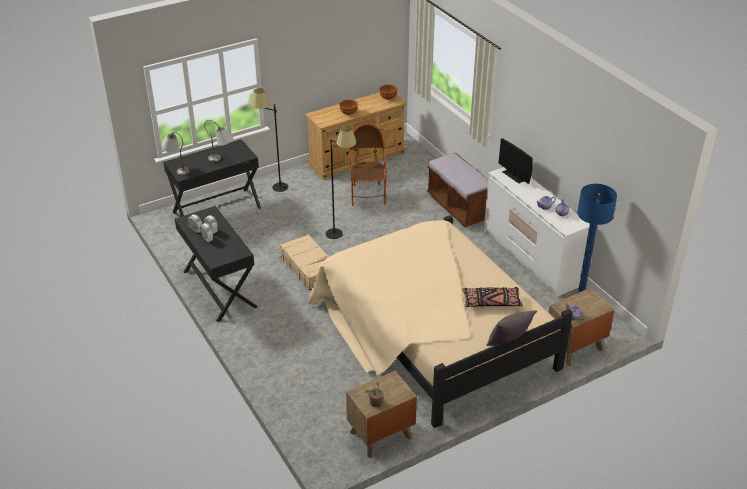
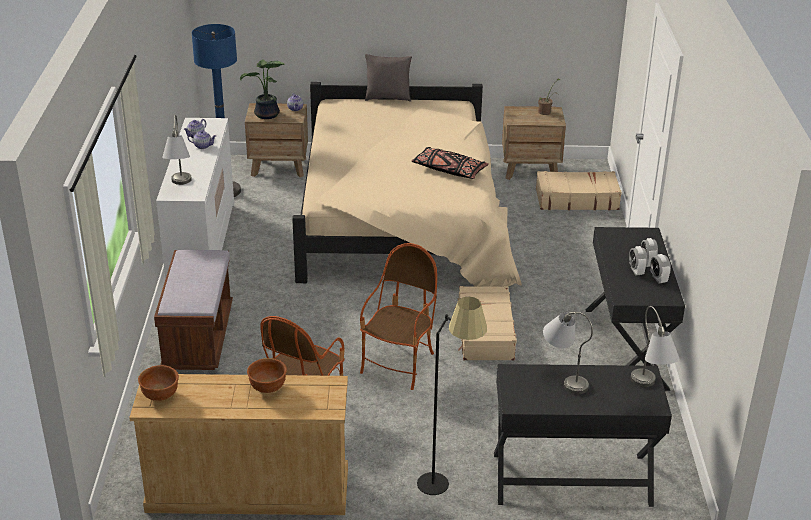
camera: 150 degrees left, 5 degrees down
black floor lamp [326,126,356,239] -> armchair [360,243,437,390]
black pillow [462,287,523,307] -> black pillow moved to [412,147,489,179]
monitor [499,138,533,184] -> grey table lamp [162,115,192,185]
none -> potted plant [240,60,285,119]
none -> beige suitcase [536,171,622,210]

